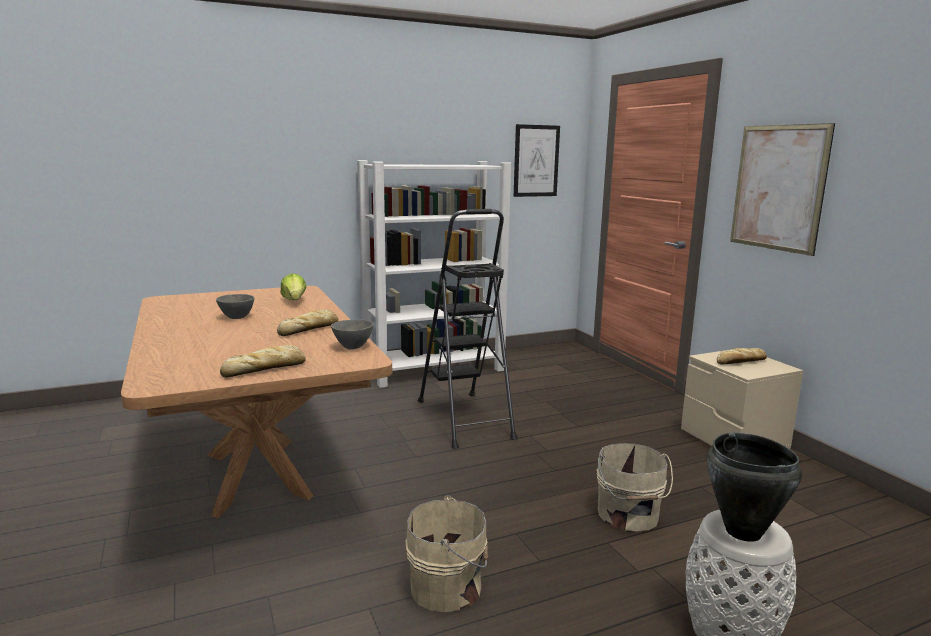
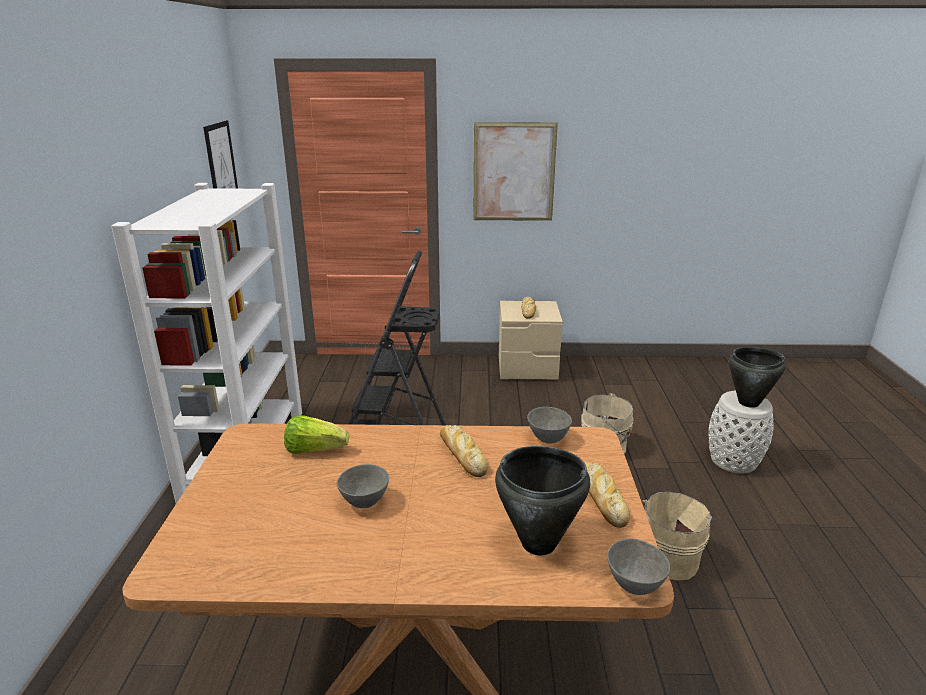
camera: 65 degrees left, 10 degrees up
none -> black cooking pot [495,446,590,555]
none -> grey bowl [607,539,670,595]

